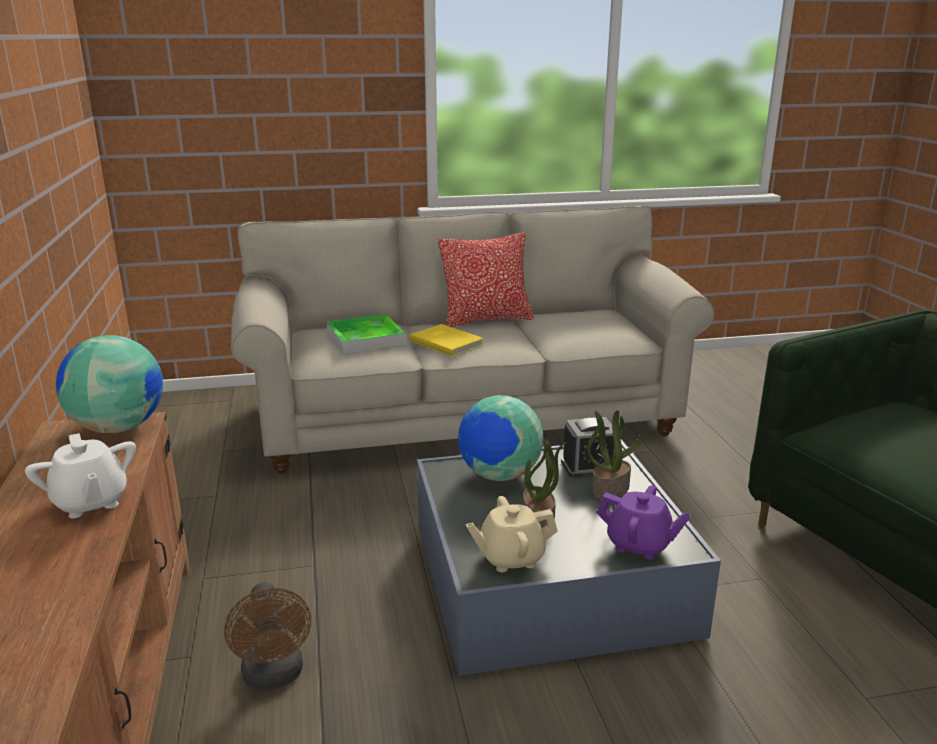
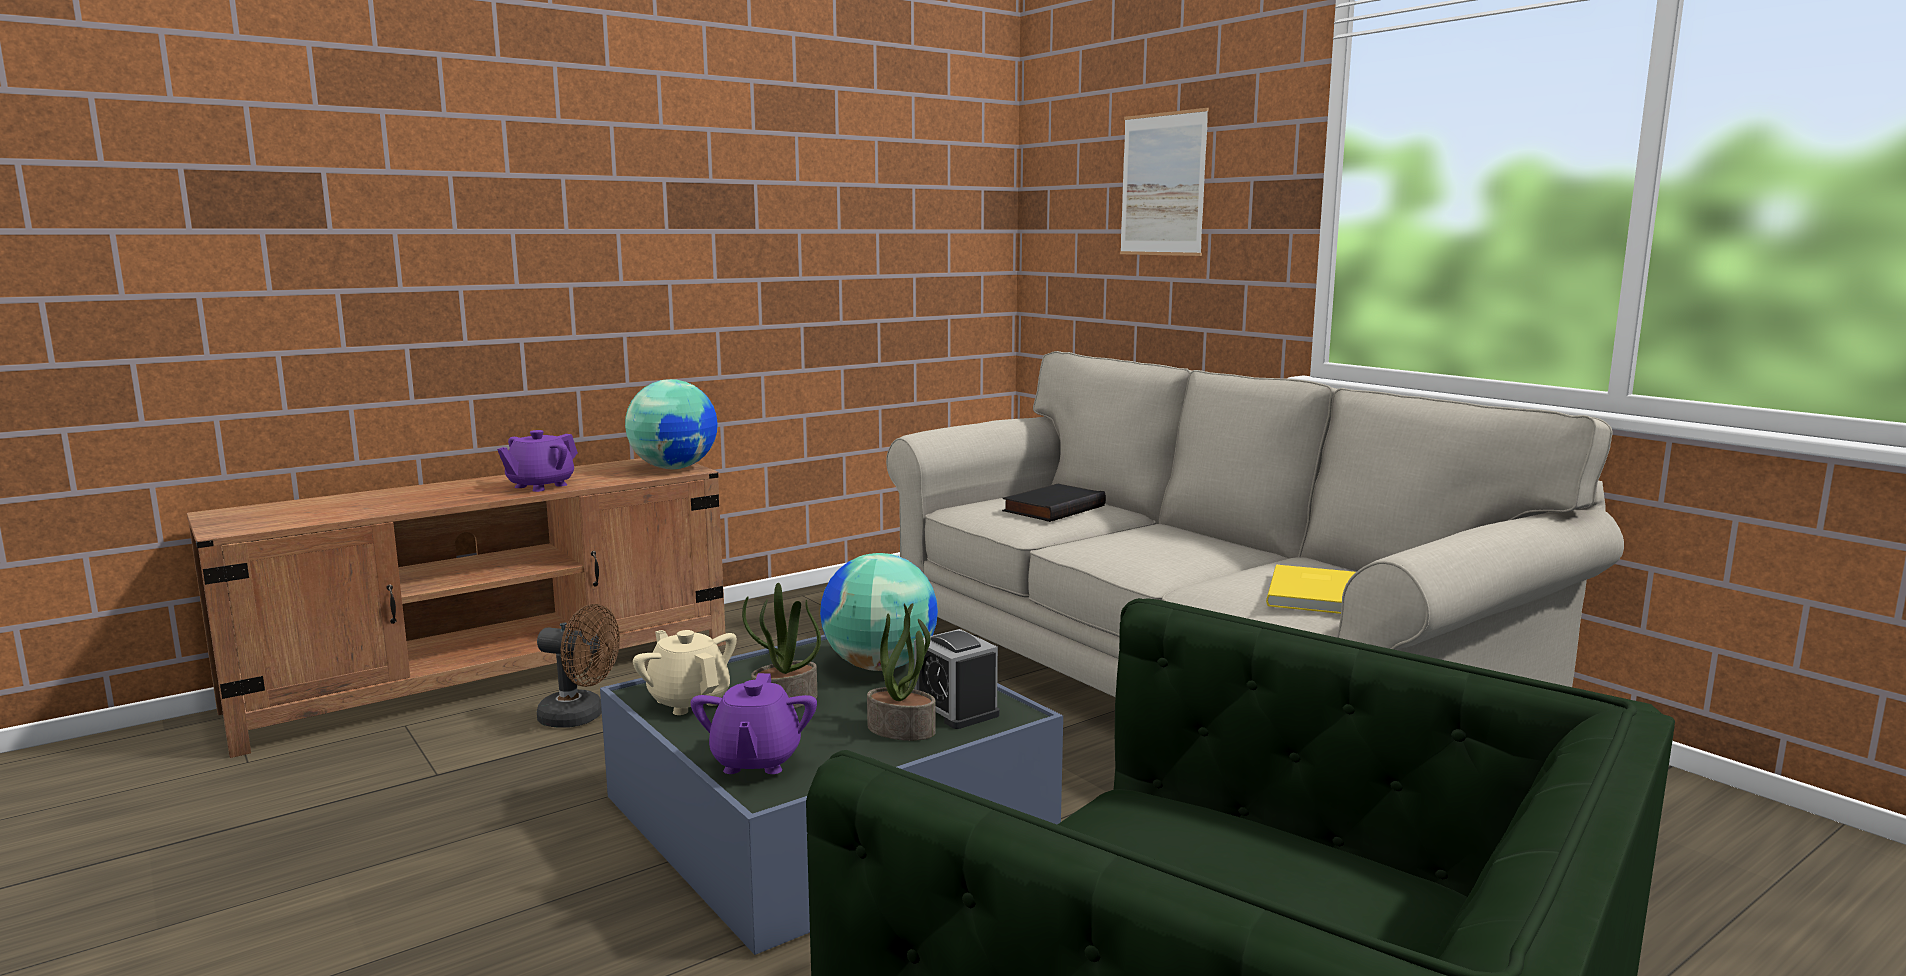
camera: 65 degrees right, 10 degrees down
white teapot [25,433,136,518] -> purple teapot [497,430,578,492]
brown fan [224,582,311,690] -> brown fan turned 120 degrees counterclockwise [537,604,620,728]
tray [327,314,406,354] -> black book [1002,484,1106,522]
yellow book [409,324,484,356] -> yellow book moved to [1266,565,1356,614]
pillow [438,232,534,327] -> none
none -> picture [1120,108,1209,256]

